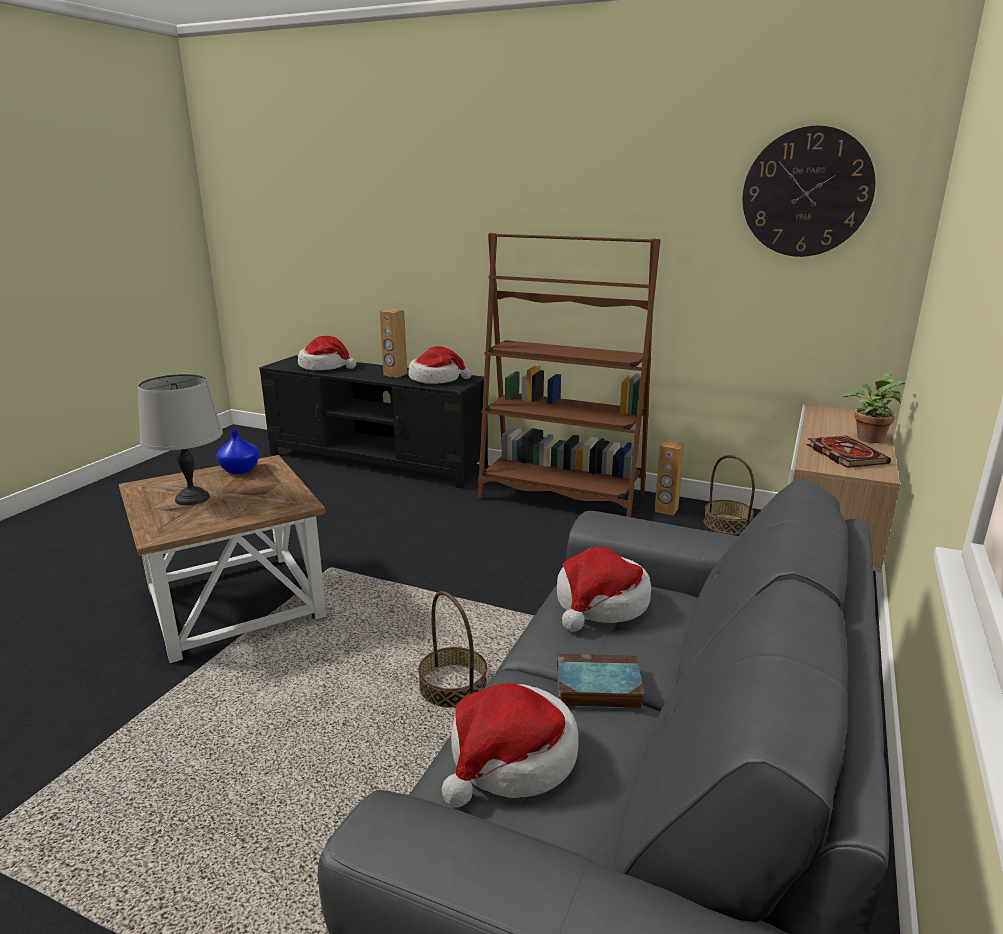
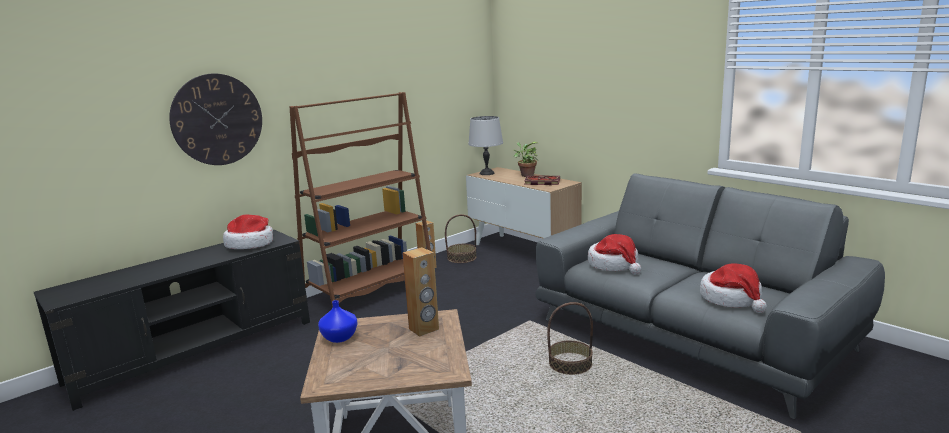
camera: 65 degrees left, 5 degrees down
grey table lamp [137,374,223,505] -> grey table lamp moved to [468,116,503,175]
hat [298,336,356,370] -> none
brown speaker [380,308,408,378] -> brown speaker moved to [402,247,439,337]
book [557,654,644,709] -> none
wall clock [743,126,876,257] -> wall clock moved to [169,74,262,165]

